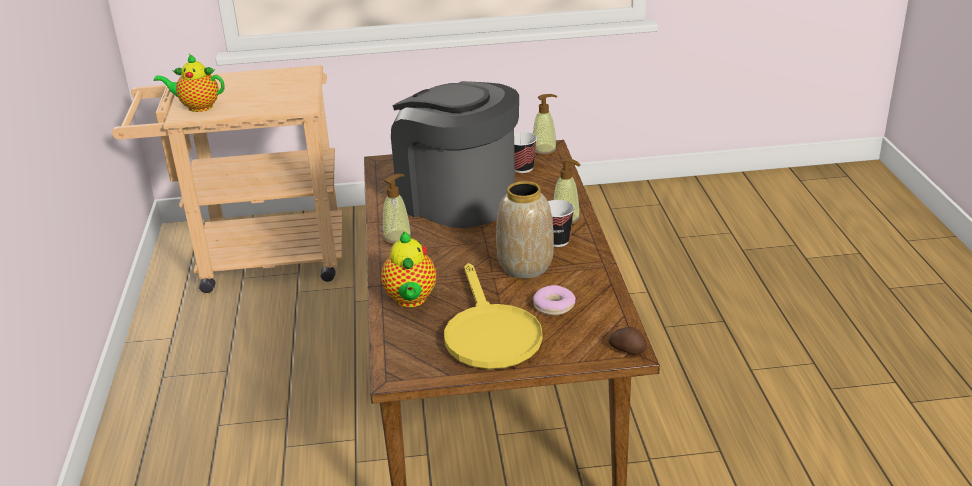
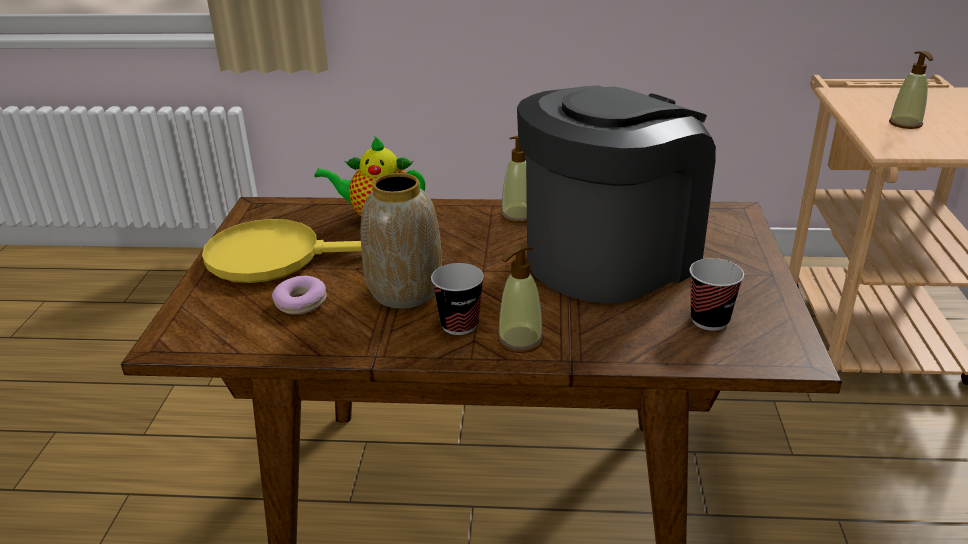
camera: 100 degrees right, 0 degrees up
teapot [154,54,225,112] -> none
soap dispenser [533,94,557,156] -> soap dispenser moved to [889,51,933,129]
potato [609,327,647,355] -> none

